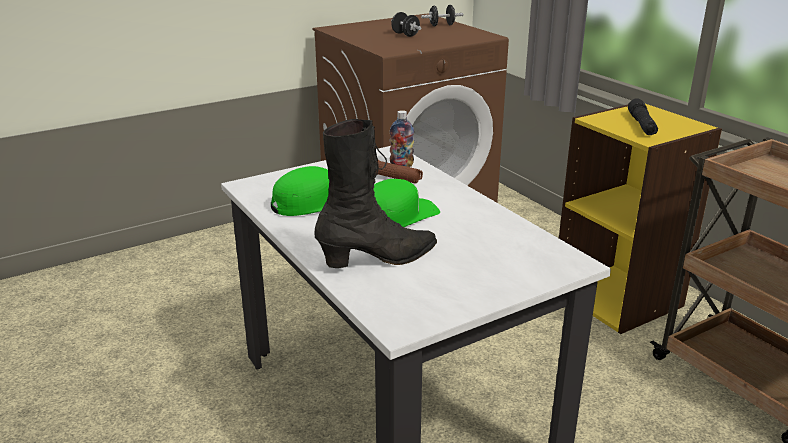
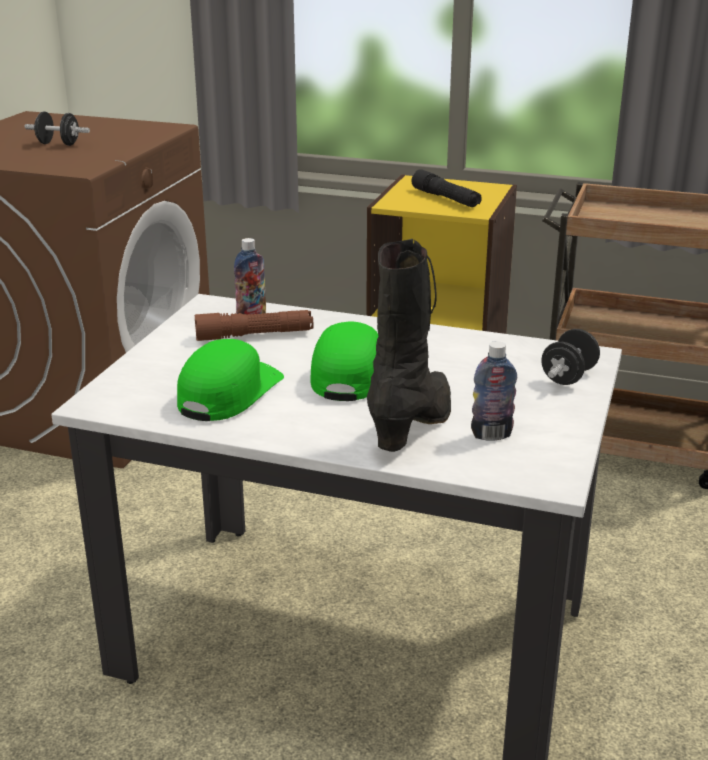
camera: 40 degrees left, 0 degrees up
black dumbbell [421,5,463,26] -> black dumbbell moved to [541,329,600,385]
none -> bottle [471,341,517,441]

